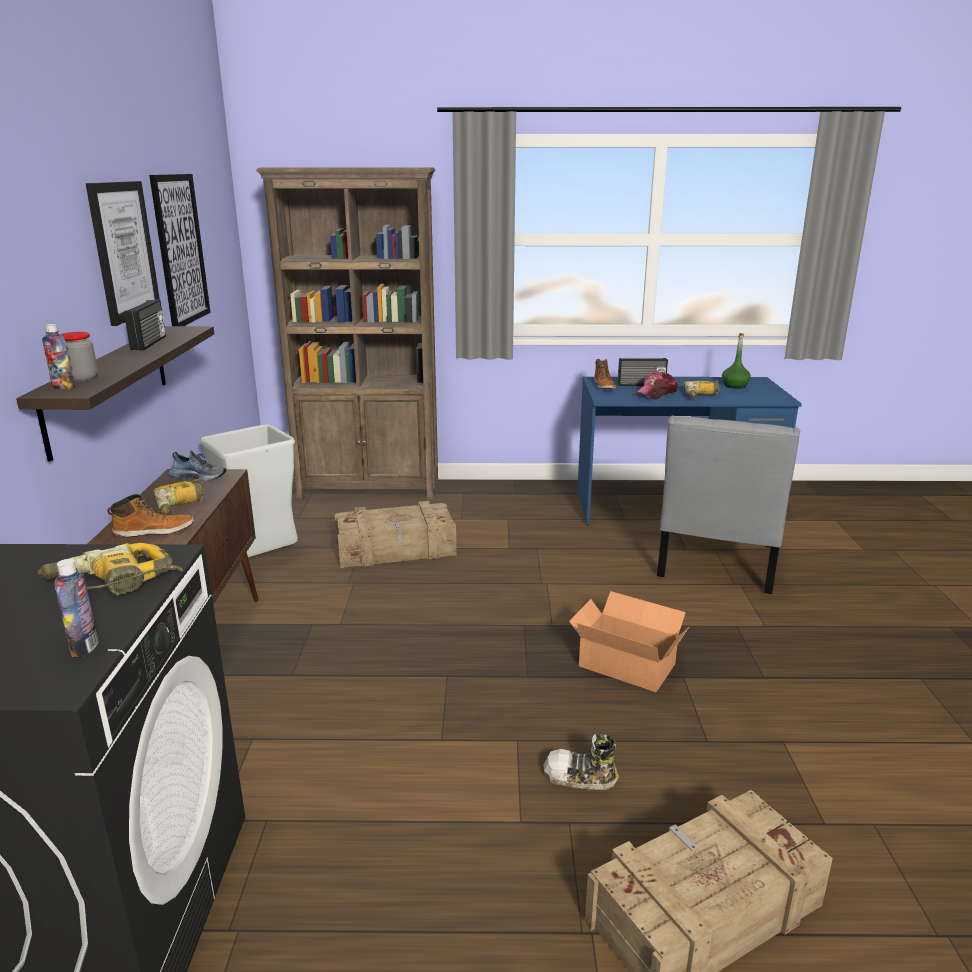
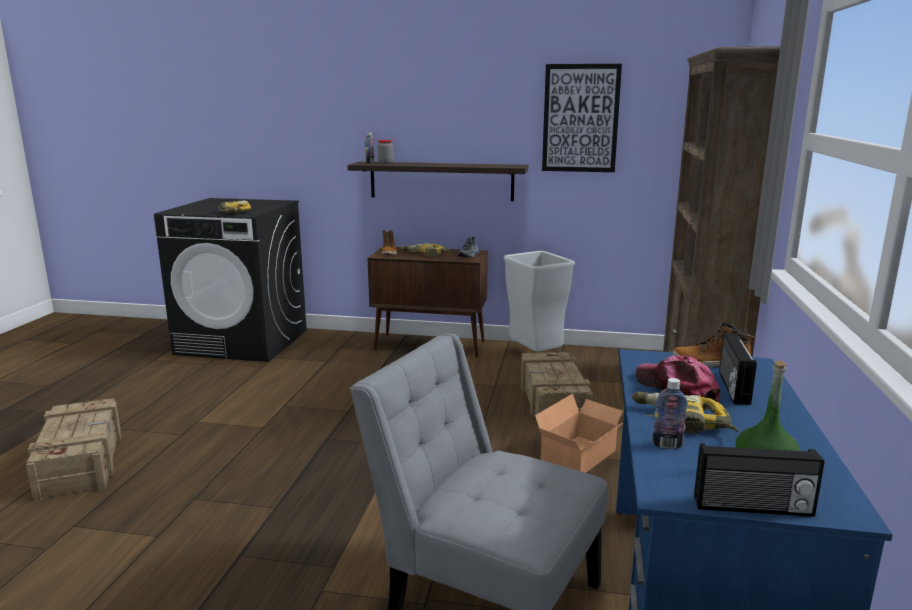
camera: 100 degrees right, 5 degrees down
bottle [55,559,99,657] -> bottle moved to [652,378,688,449]
picture [86,181,160,326] -> none
radio [124,300,166,351] -> radio moved to [694,443,825,517]
shoe [544,734,619,790] -> none
cardboard box [569,591,690,692] -> cardboard box moved to [535,394,623,473]

